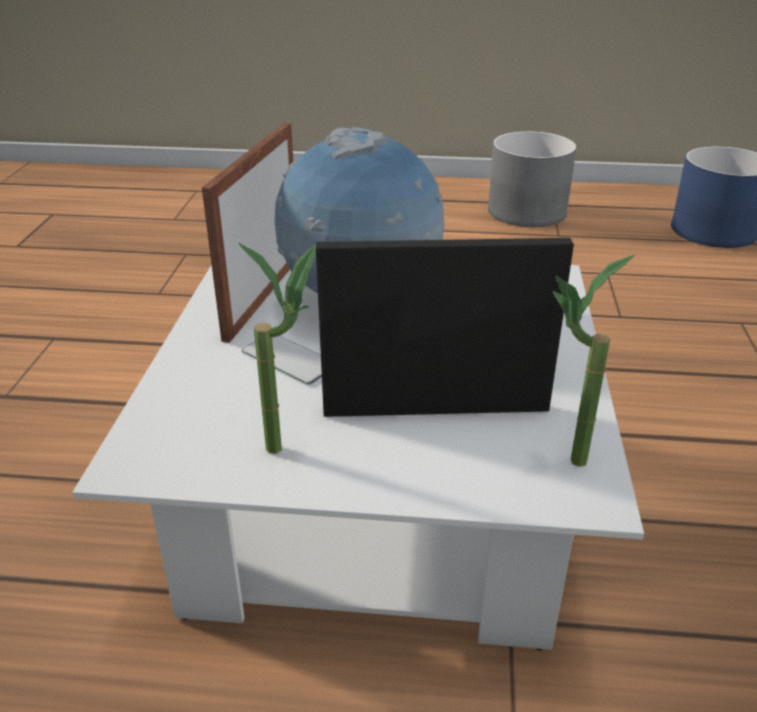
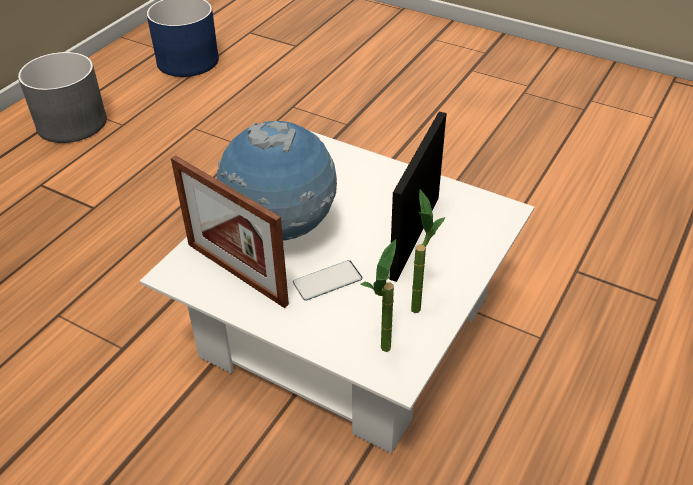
camera: 65 degrees left, 10 degrees up
potted plant [553,255,635,467] -> potted plant moved to [361,239,396,352]

